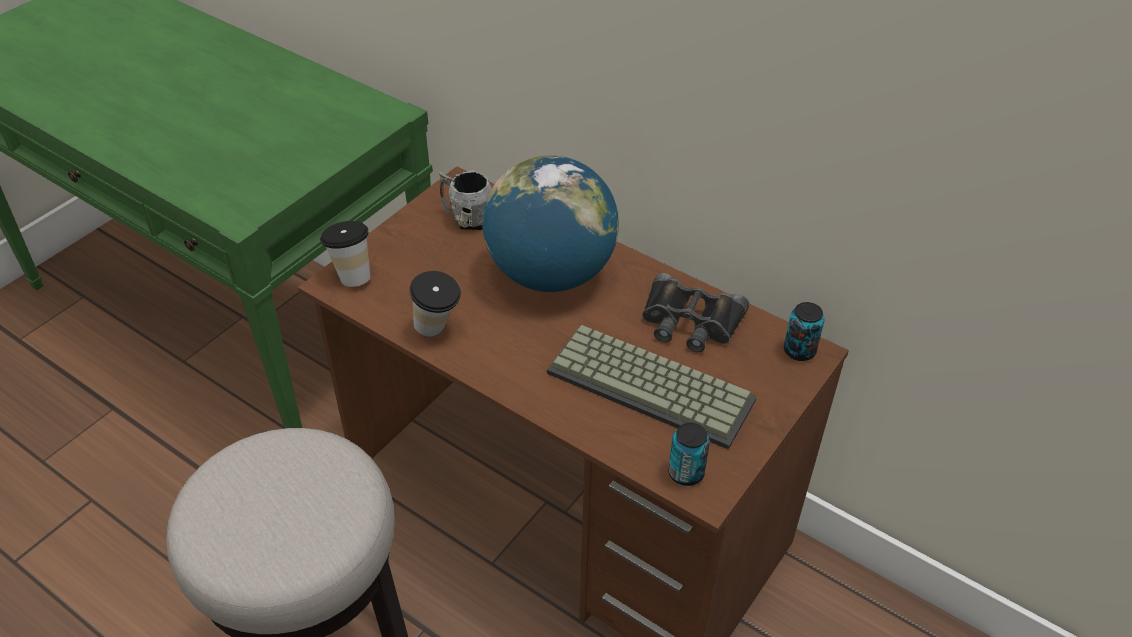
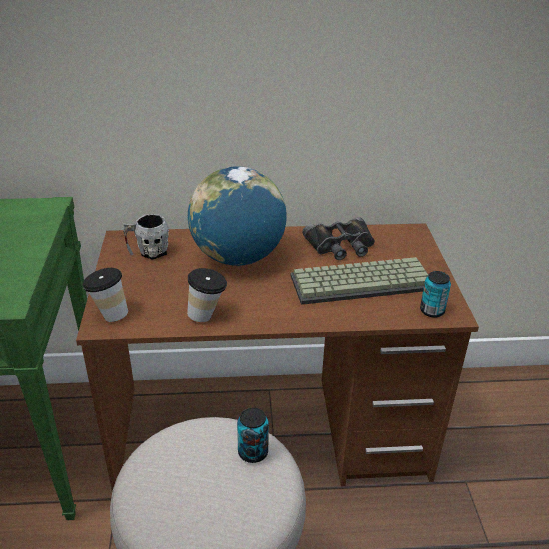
camera: 40 degrees left, 10 degrees down
can [784,302,825,361] -> can moved to [237,408,269,463]

